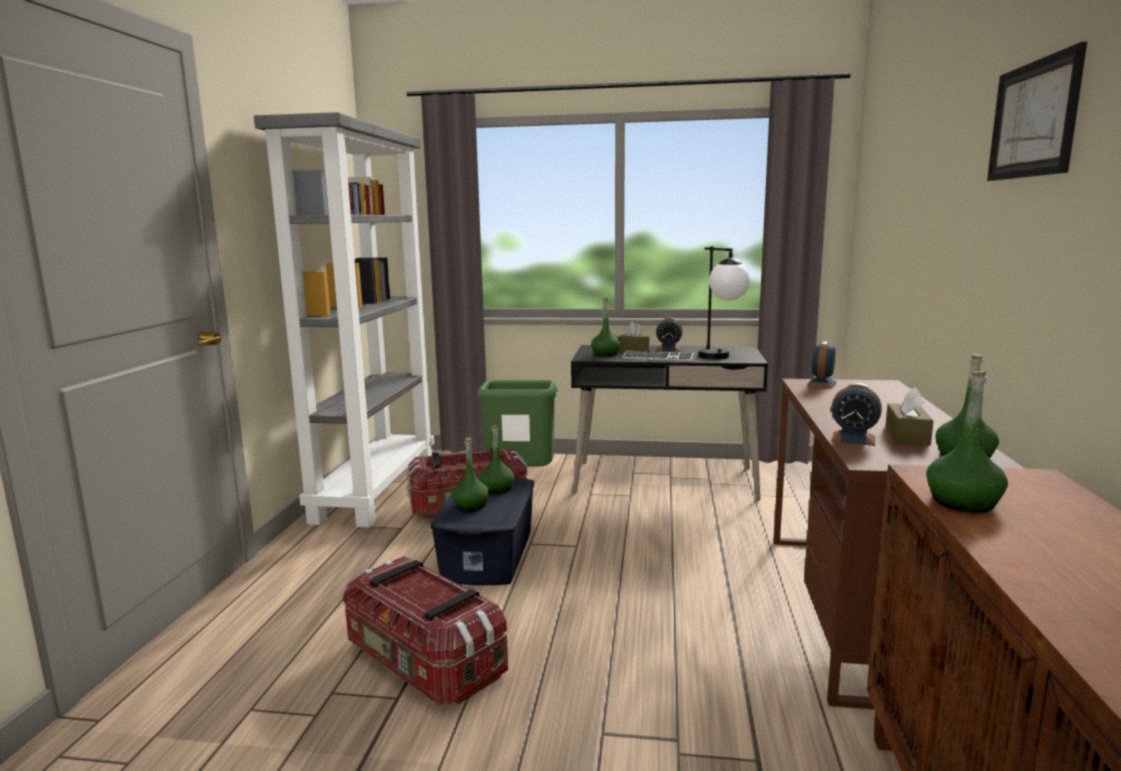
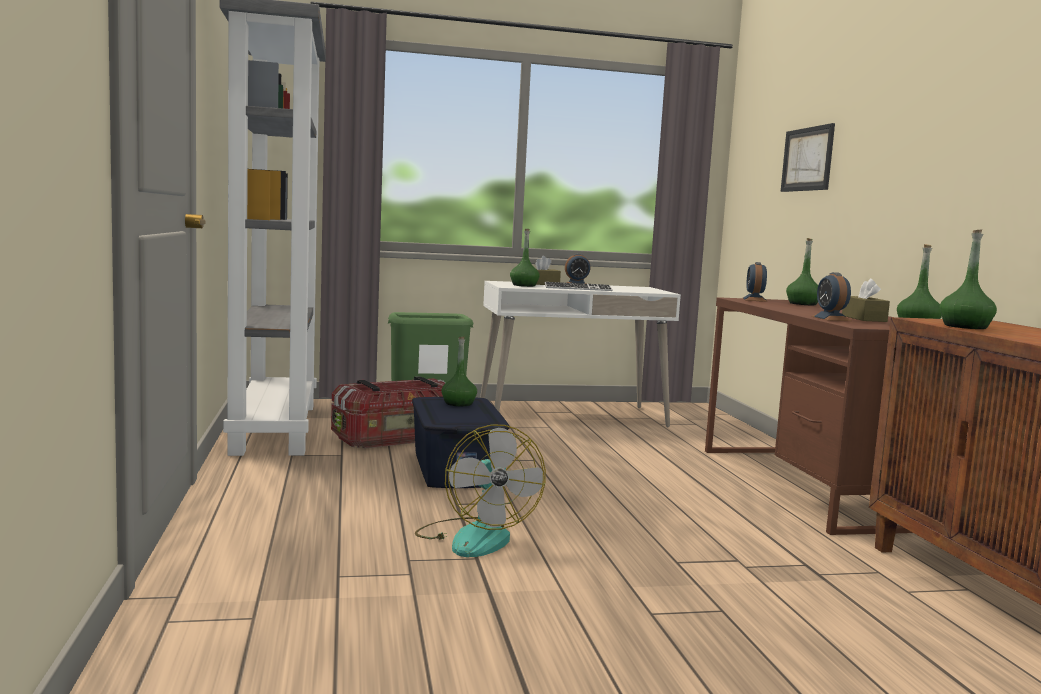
camera: 20 degrees left, 5 degrees down
storage box [343,556,508,705] -> fan [415,424,546,557]
green bottle [452,437,489,511] -> green bottle moved to [786,238,818,305]
black desk [571,345,768,501] -> white desk [480,281,681,428]
table lamp [698,246,750,359] -> none
alarm clock [831,383,882,446] -> alarm clock turned 75 degrees clockwise [811,272,851,321]
picture [987,42,1087,181] -> picture moved to [781,123,835,192]

